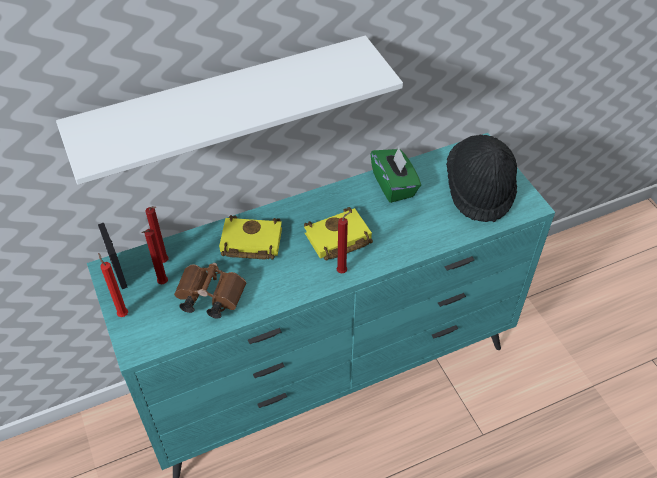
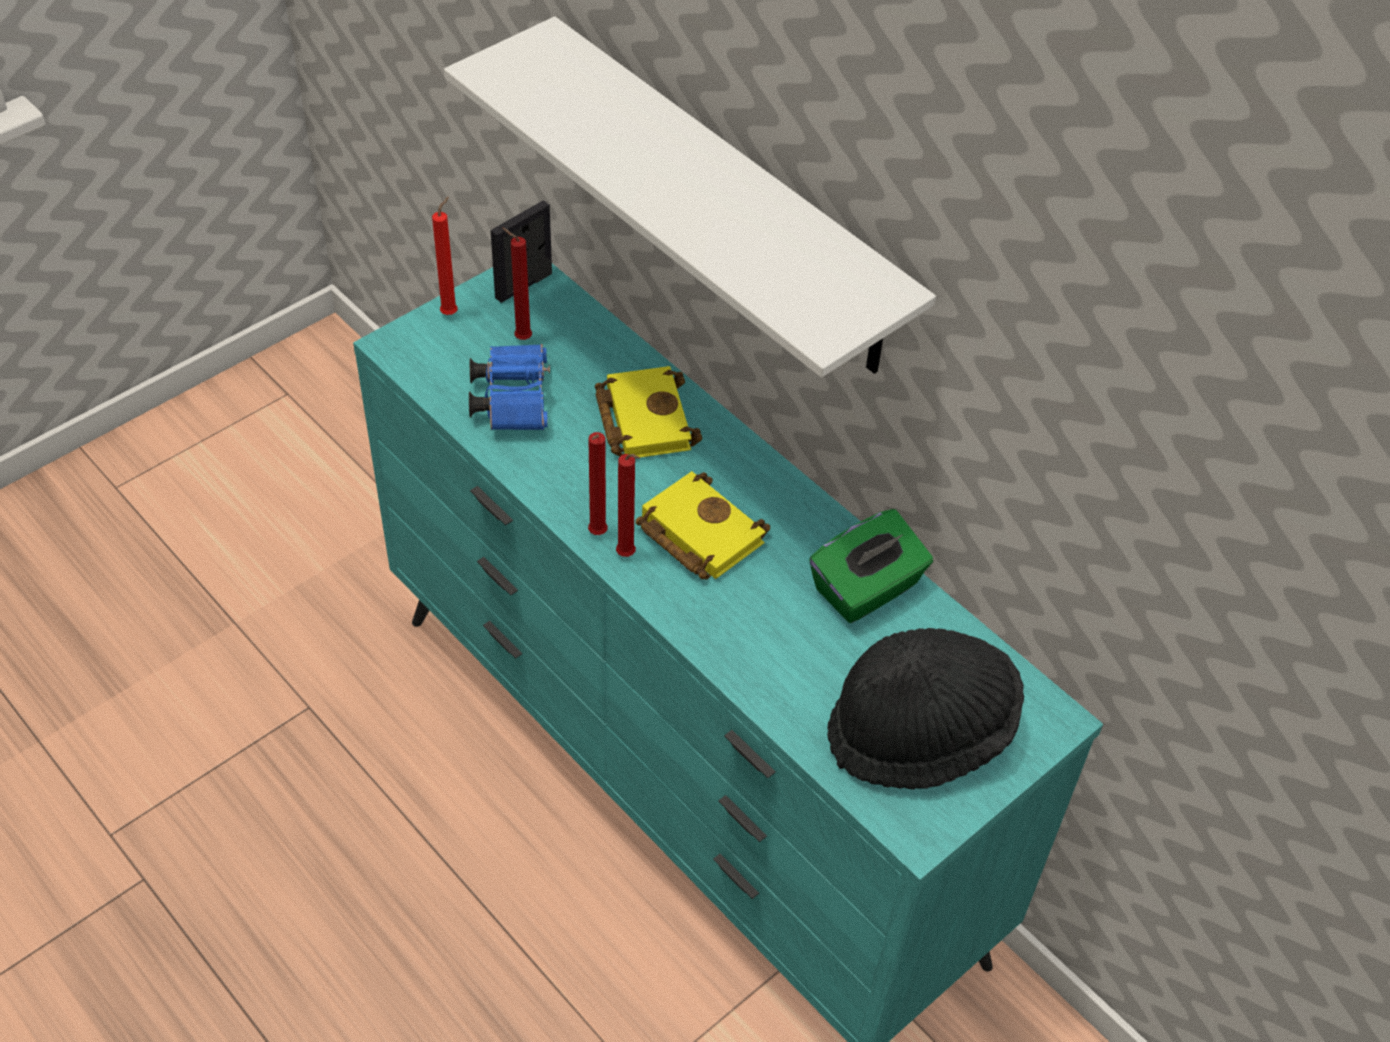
camera: 70 degrees right, 0 degrees up
red candle [146,206,168,263] -> red candle moved to [588,432,608,535]
brown binoculars [174,263,246,319] -> blue binoculars [469,344,550,430]

